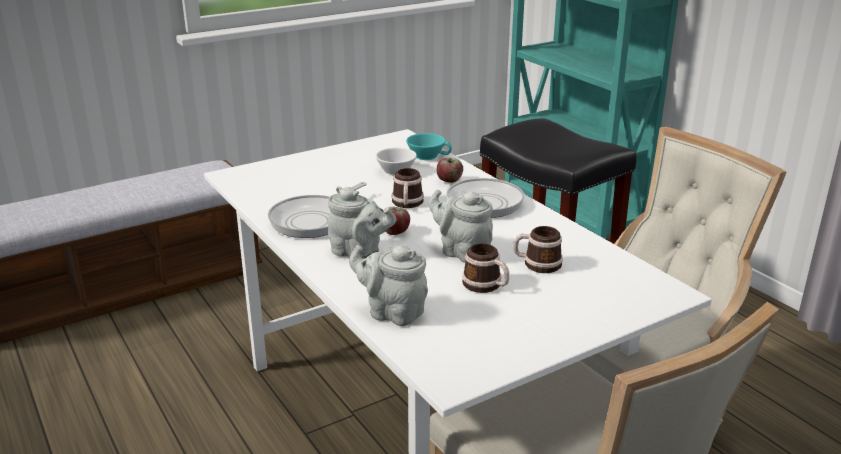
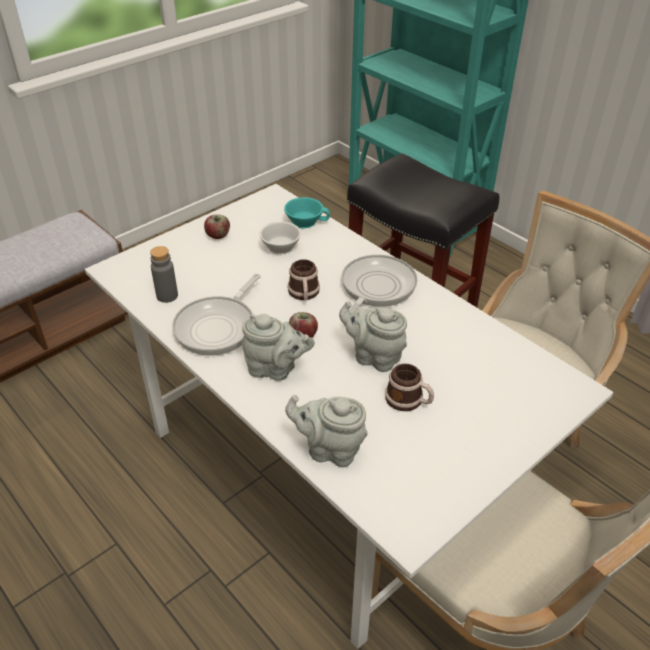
camera: 10 degrees left, 15 degrees up
apple [437,158,463,183] -> apple moved to [204,214,230,239]
mug [513,226,563,273] -> none
none -> grey bottle [150,246,178,303]

